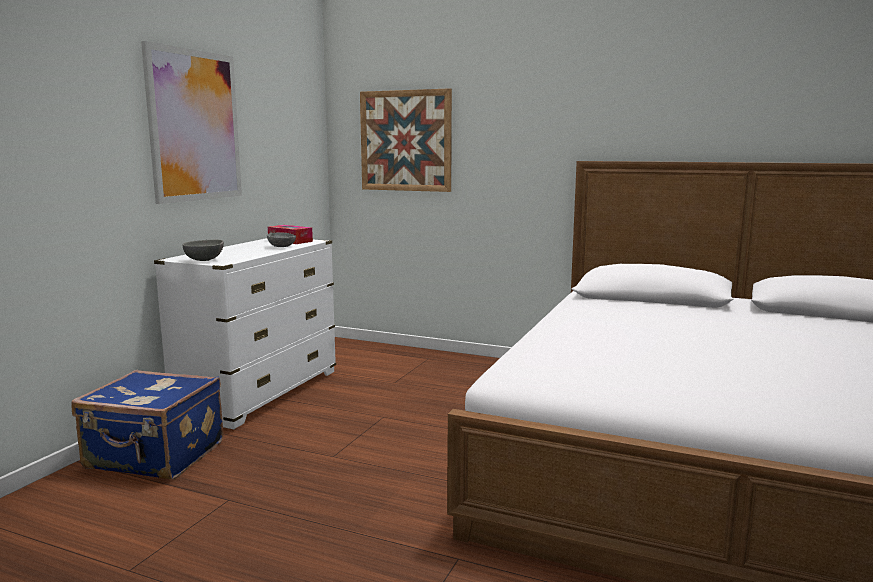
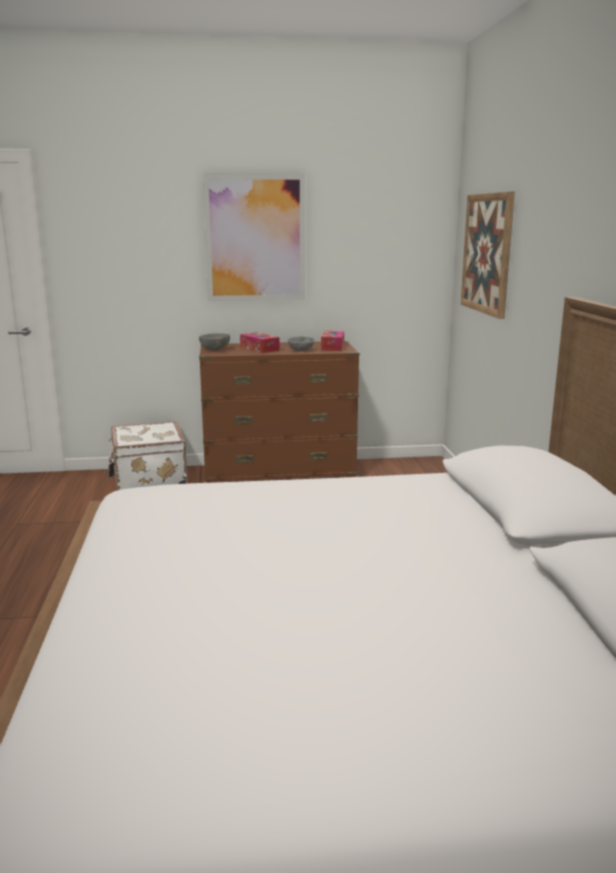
camera: 60 degrees right, 5 degrees up
blue suitcase [71,370,224,479] -> white suitcase [109,421,188,491]
white dresser [154,238,336,429] -> brown dresser [199,341,360,483]
none -> tissue box [240,332,280,353]

